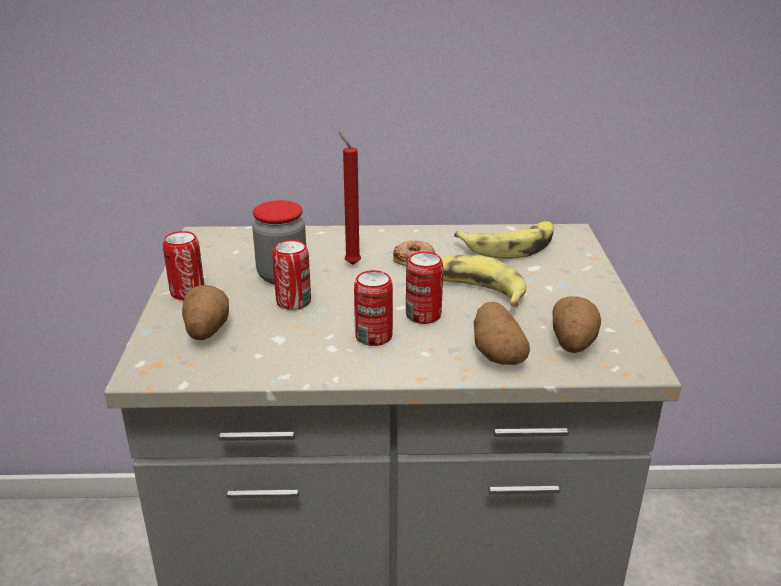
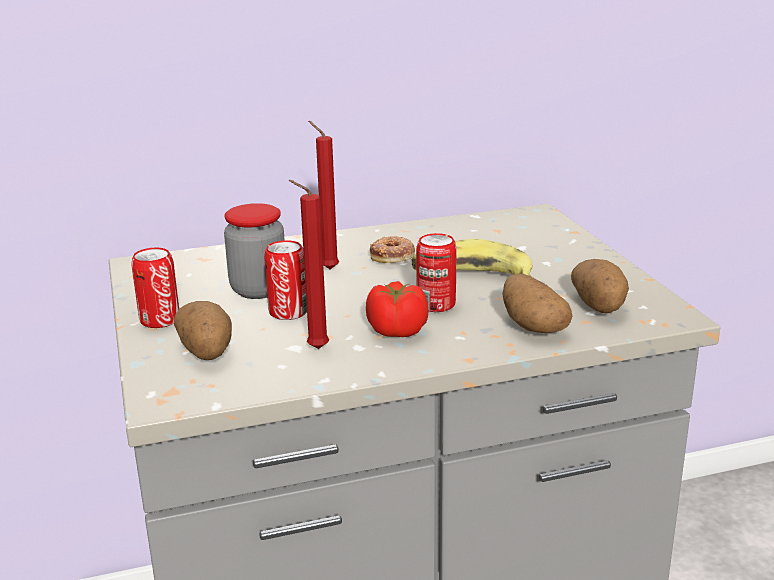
camera: 15 degrees left, 5 degrees down
can [354,270,393,346] -> tomato [366,281,429,337]
banana [454,221,554,259] -> none
none -> red candle [289,180,329,349]

